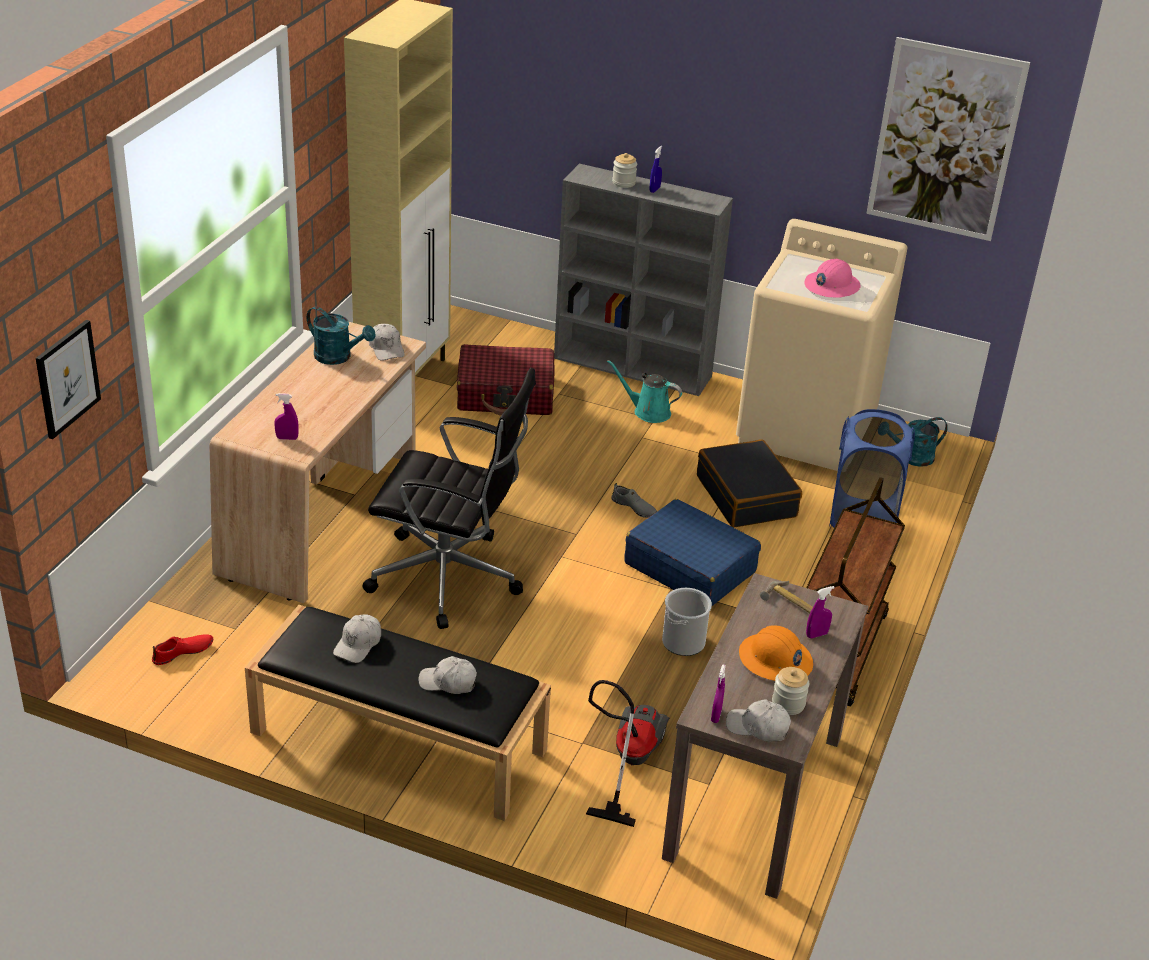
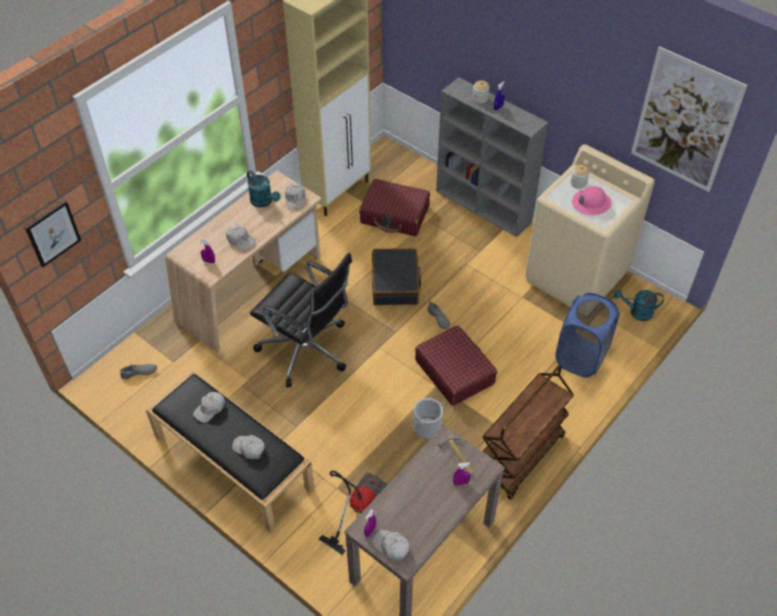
camera: 20 degrees right, 15 degrees up
red shoe [152,635,213,665] -> grey shoe [120,364,157,379]
turquoise watering can [607,360,682,423] -> none
blue suitcase [624,499,761,606] -> red suitcase [415,325,497,406]
black suitcase [697,439,802,528] -> black suitcase moved to [372,248,422,305]
orange hard hat [739,625,813,681] -> none
jar [772,667,809,715] -> jar moved to [570,165,589,189]
none -> white cap [226,225,256,251]

